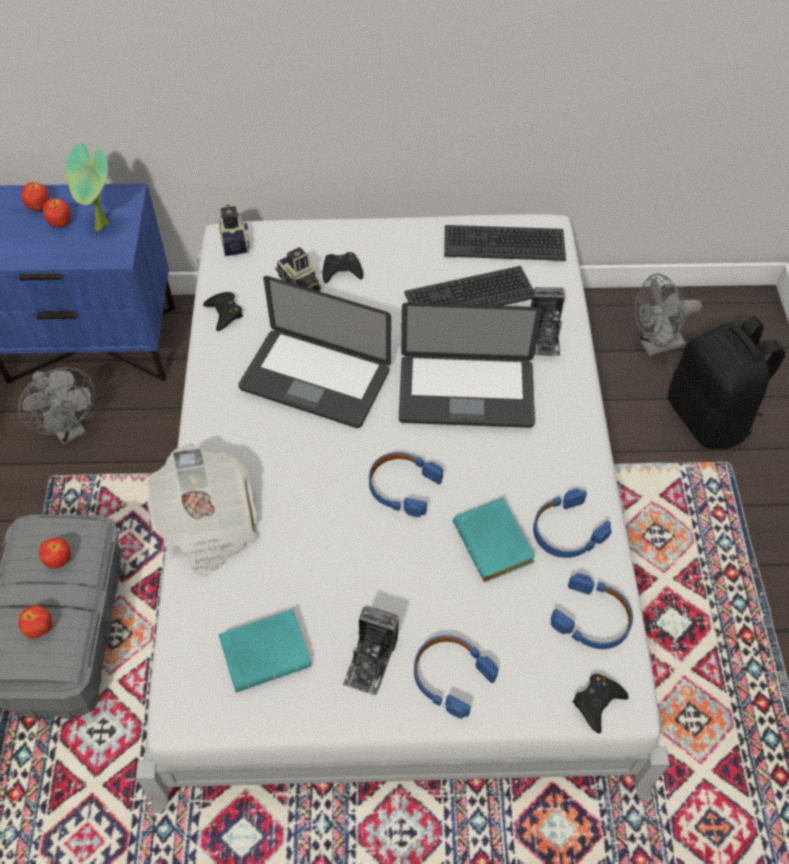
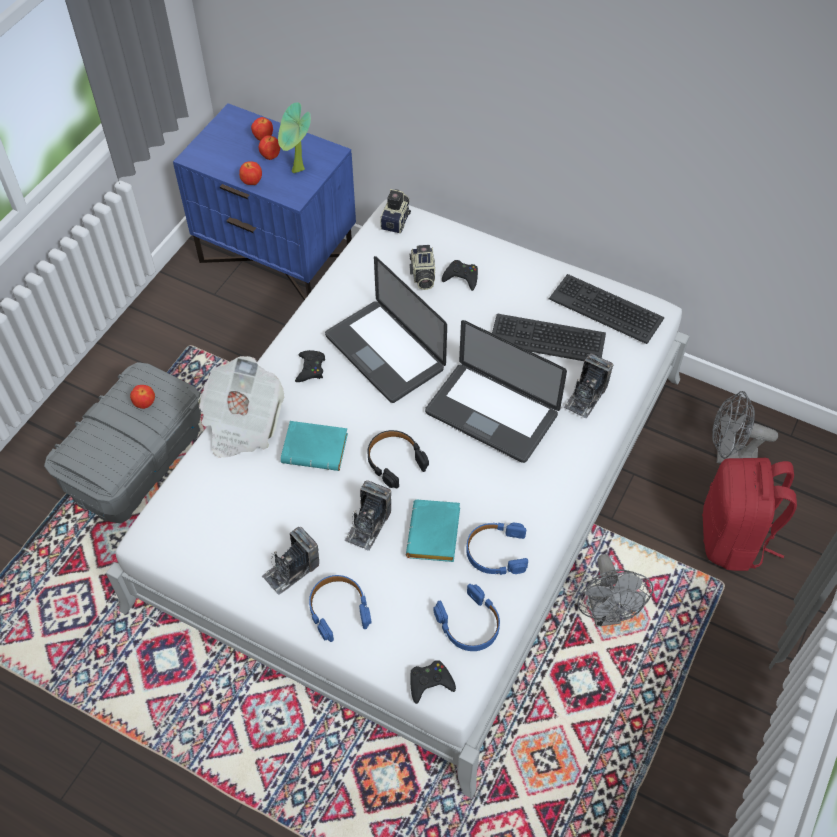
camera: 30 degrees right, 0 degrees up
grey fan [18,367,95,445] -> grey fan moved to [578,554,653,627]
apple [18,605,52,638] -> apple moved to [239,161,262,185]
black game controller [203,292,243,331] -> black game controller moved to [295,350,325,382]
turquoise book [218,609,312,693] -> turquoise book moved to [281,421,348,471]
blue headphones [369,452,443,517] -> black headphones [367,430,429,489]
black backpack [668,316,785,449] -> red backpack [702,458,797,571]
none -> camera [344,480,391,551]

